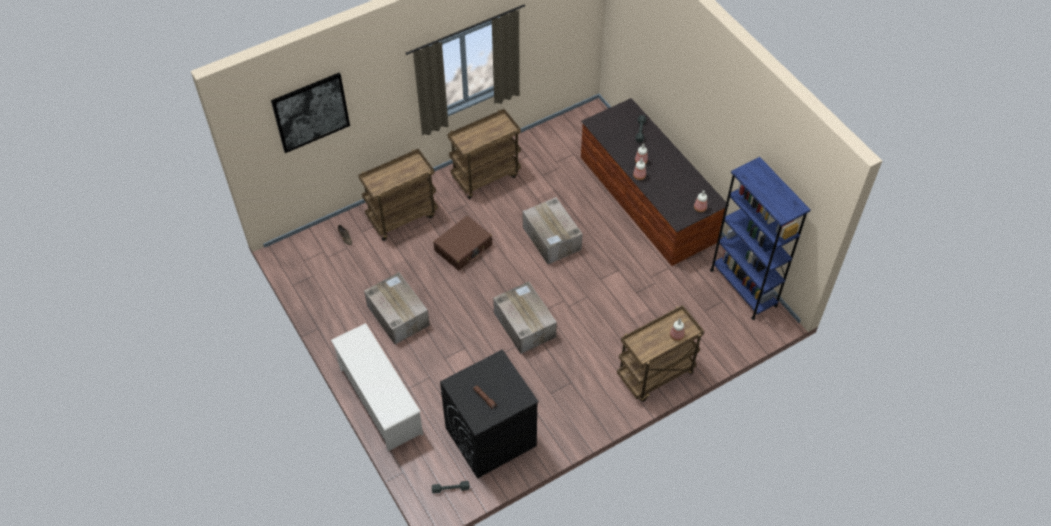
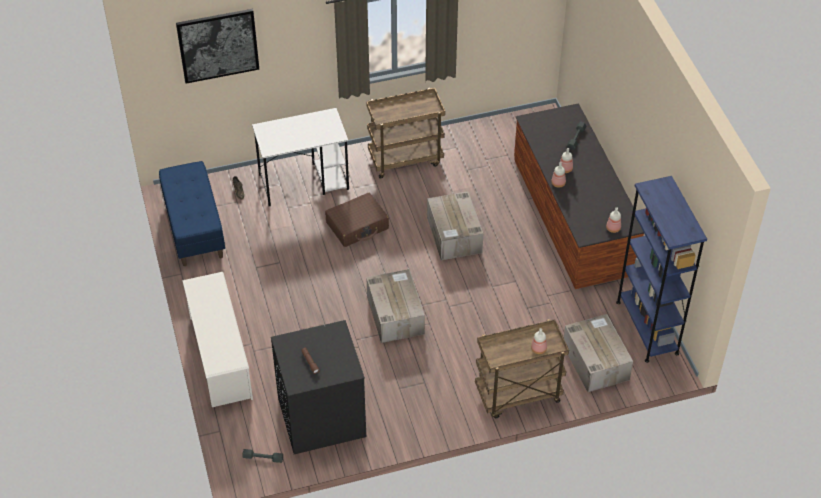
camera: 15 degrees right, 5 degrees down
brown cart [358,149,438,241] -> white desk [252,108,349,206]
cardboard box [364,272,430,344] -> cardboard box moved to [564,314,633,392]
none -> blue bench [159,161,225,266]

